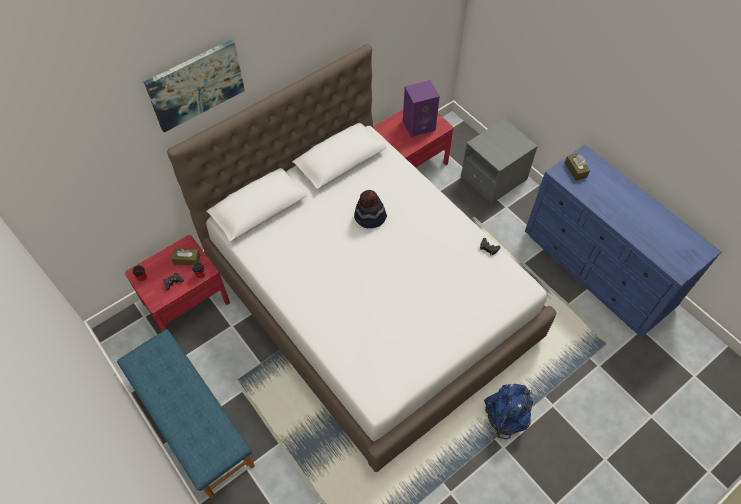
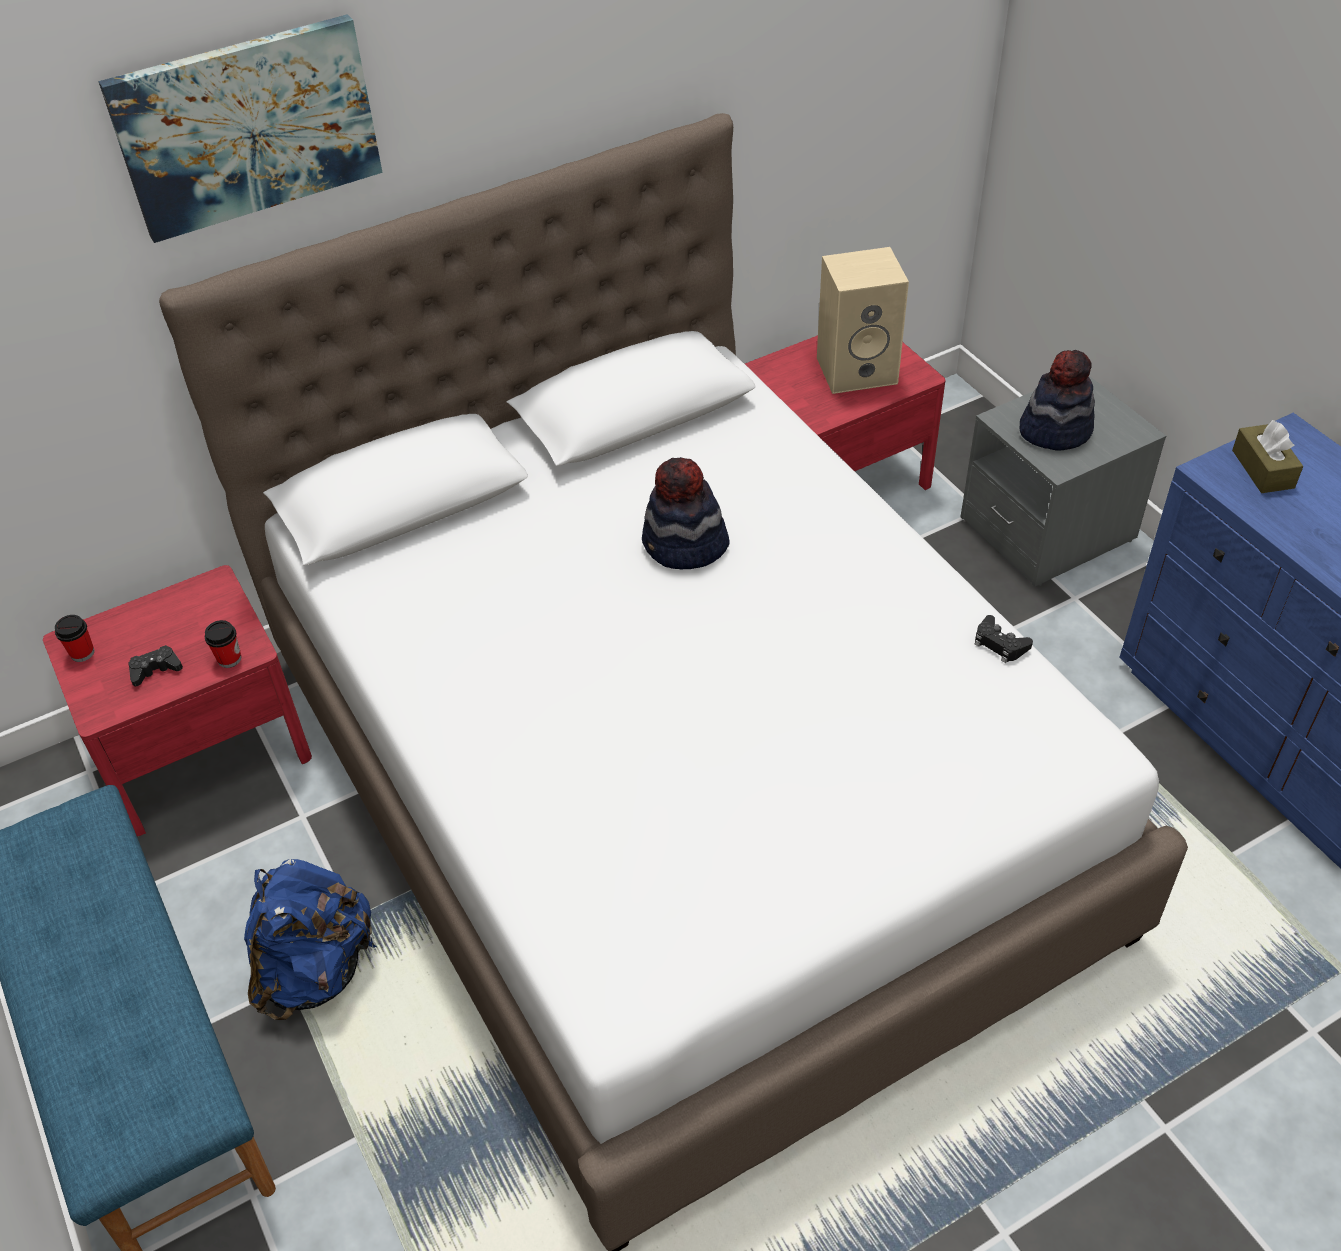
camera: 10 degrees right, 10 degrees down
brown tissue box [171,248,200,266] -> none
purple speaker [403,80,440,137] -> beige speaker [817,247,909,394]
blue backpack [484,384,533,440] -> blue backpack moved to [244,859,377,1020]
none -> hat [1019,350,1095,451]

